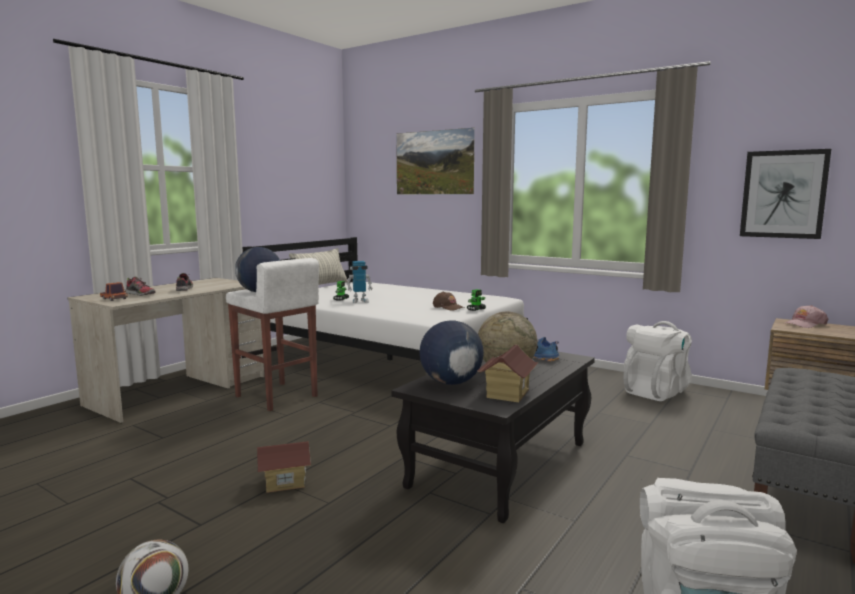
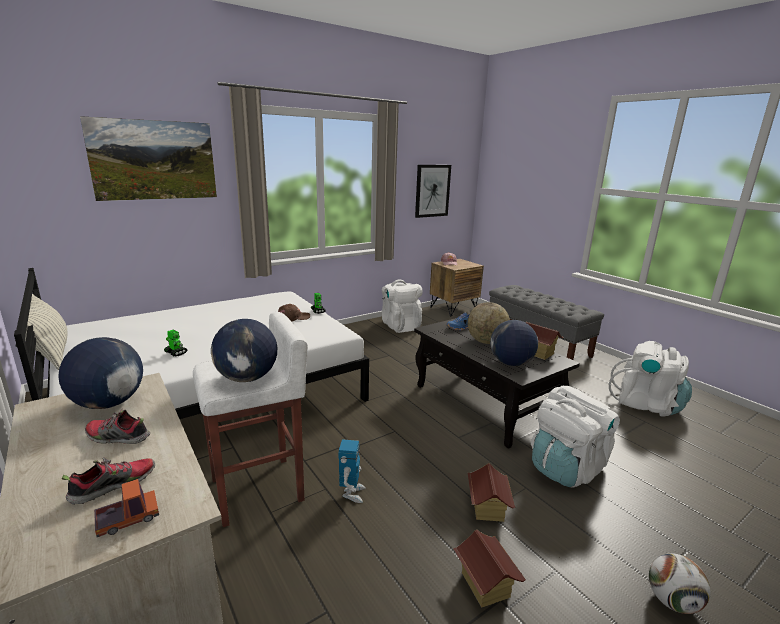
camera: 70 degrees left, 10 degrees up
toy robot [347,261,373,303] -> toy robot moved to [338,439,366,503]
none -> globe [59,337,143,409]
none -> toy house [453,530,526,608]
none -> white backpack [531,386,620,487]

